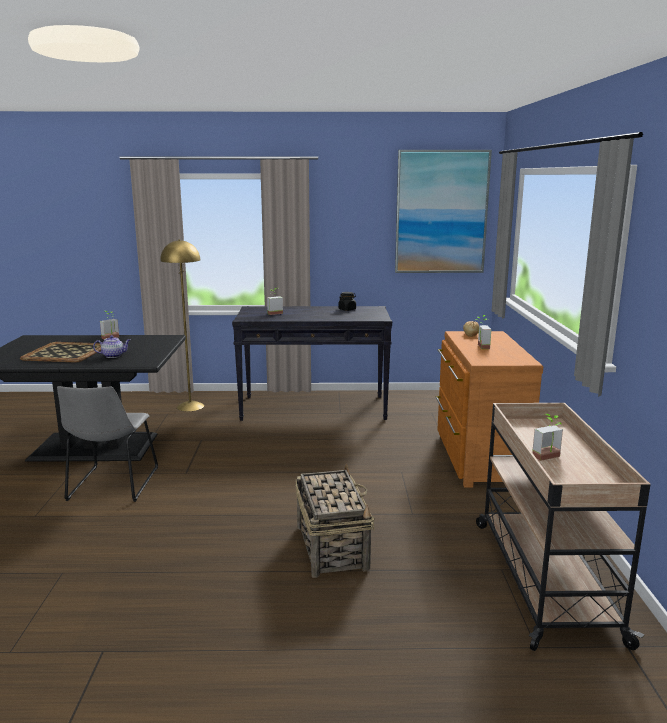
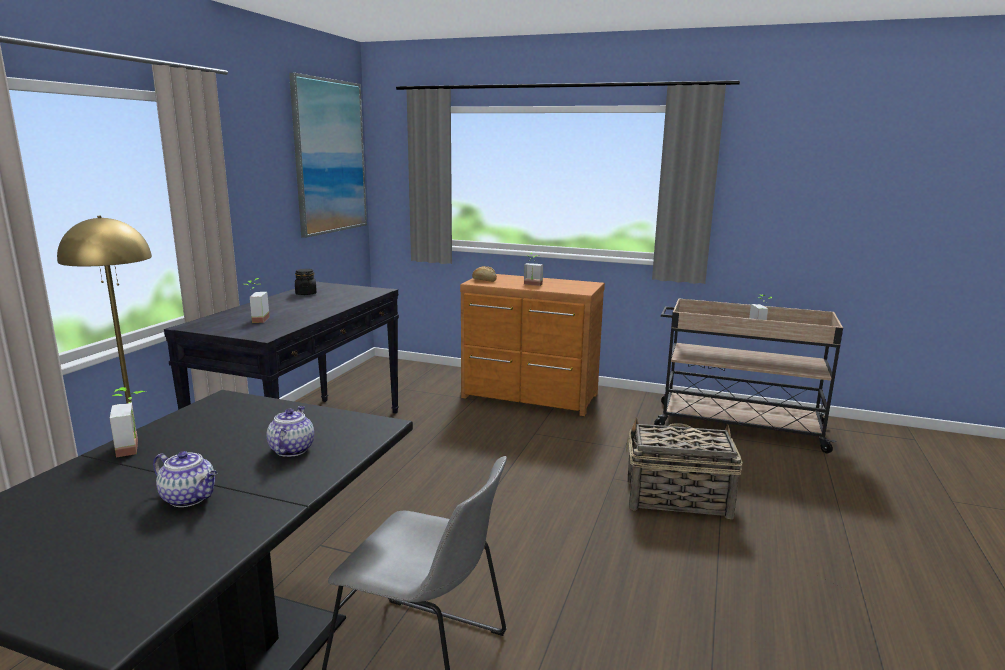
camera: 70 degrees left, 0 degrees up
tray [20,342,101,362] -> teapot [153,451,217,507]

